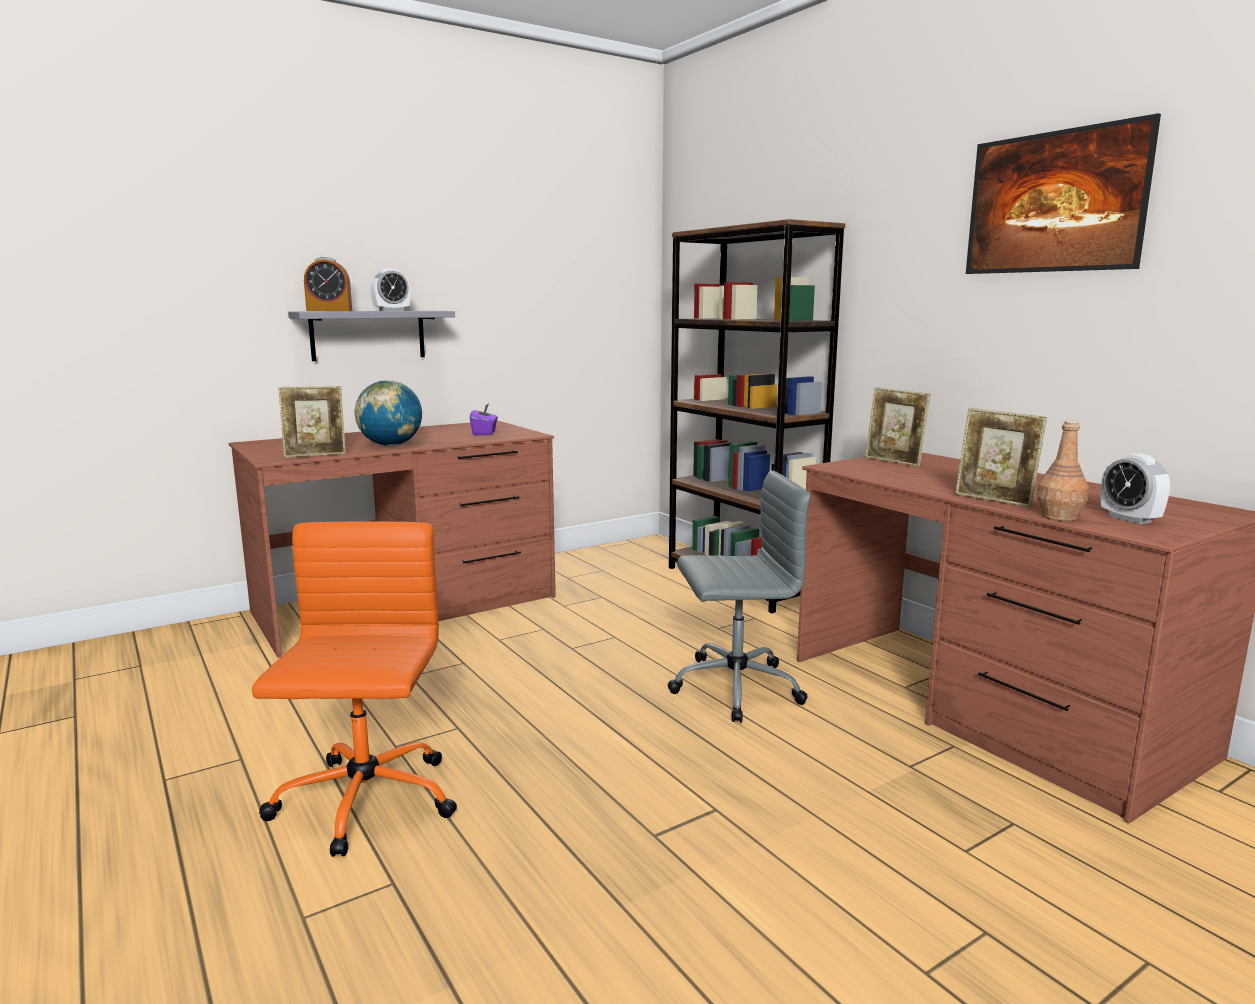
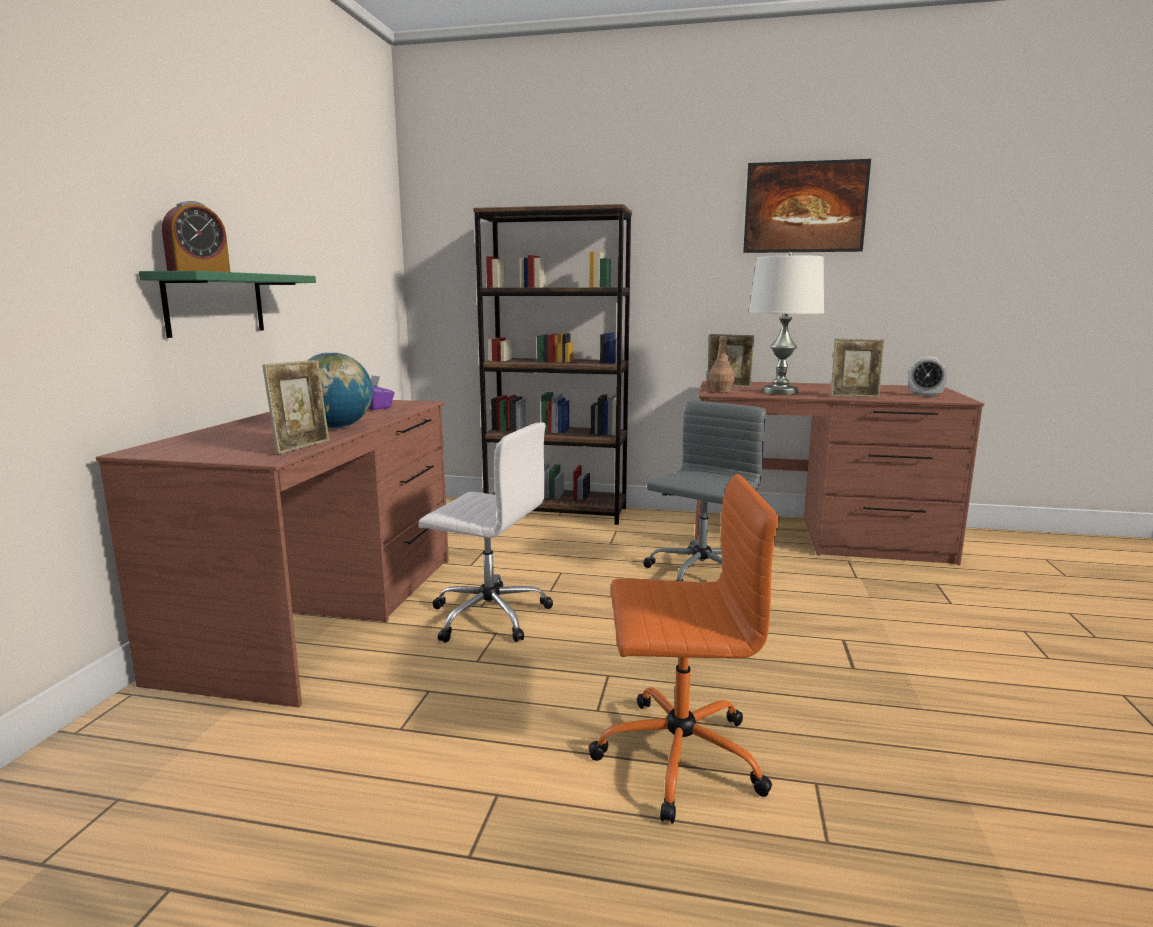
camera: 45 degrees left, 0 degrees up
orange office chair [252,522,457,857] -> orange office chair turned 135 degrees clockwise [589,474,779,824]
grey shelf [288,311,455,361] -> green shelf [139,271,316,338]
alarm clock [370,268,410,311] -> none
brown bottle [1037,420,1089,521] -> brown bottle moved to [708,336,734,393]
none -> white office chair [418,422,553,643]
none -> white table lamp [749,252,824,395]

